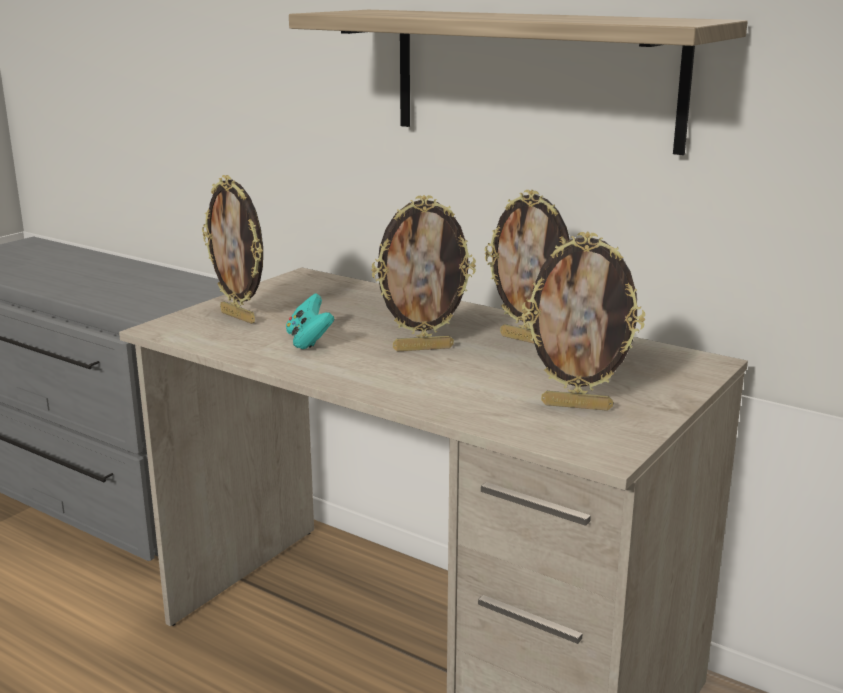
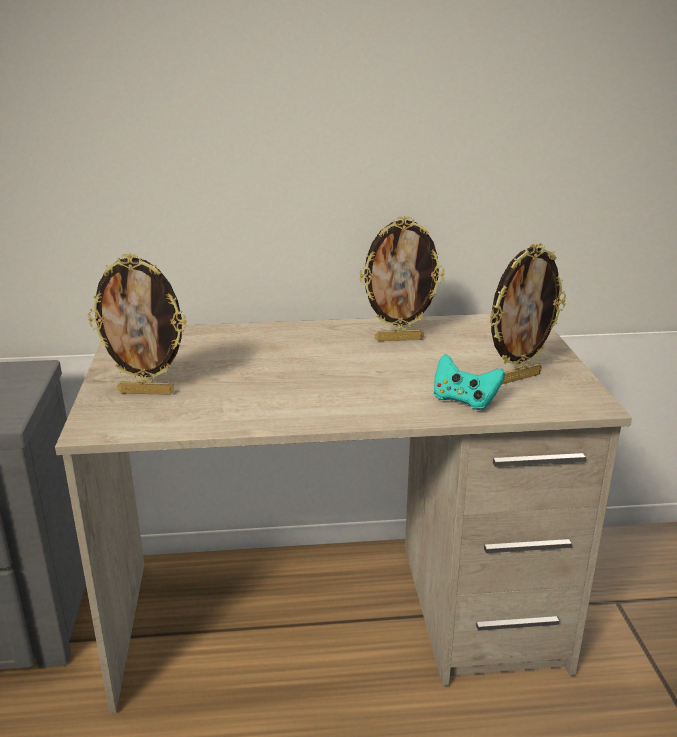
camera: 40 degrees left, 5 degrees up
turquoise game controller [286,293,335,349] -> turquoise game controller moved to [434,354,505,410]
shelf [289,10,748,155] -> none
picture frame [371,195,476,352] -> none

